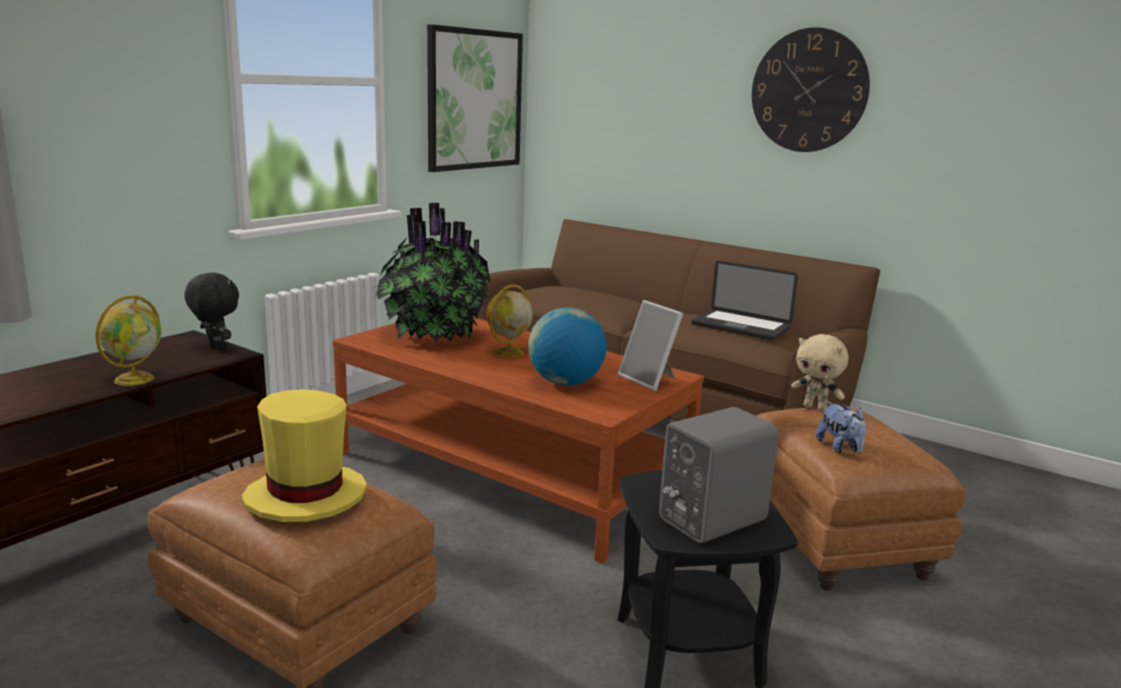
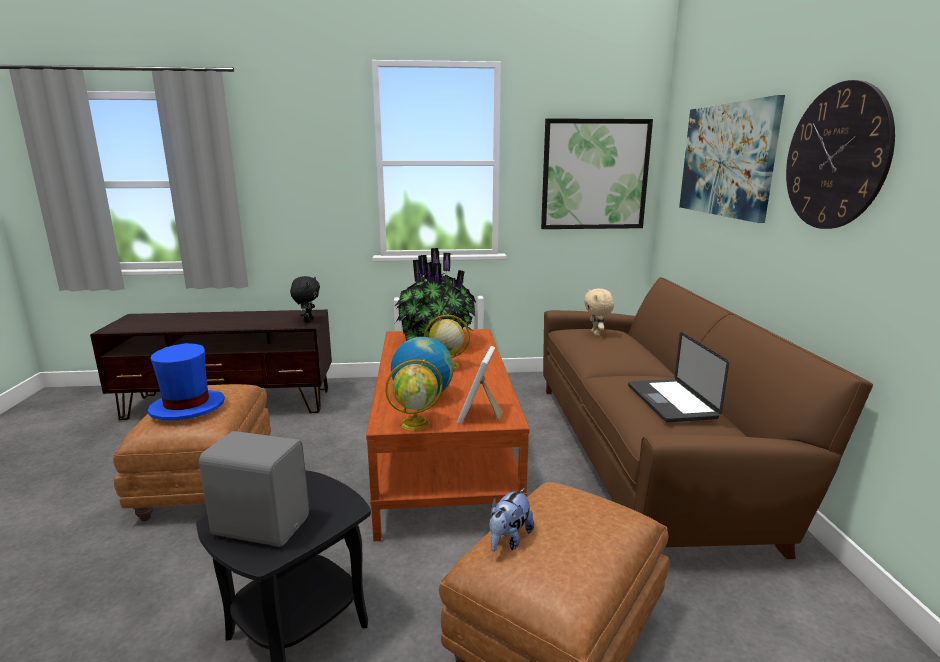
camera: 50 degrees right, 0 degrees up
globe [96,295,162,386] -> globe moved to [385,360,443,430]
yellow hat [242,389,367,522] -> blue hat [148,343,225,420]
beige plush toy [791,334,849,411] -> beige plush toy moved to [584,288,614,336]
none -> picture [679,95,785,223]

